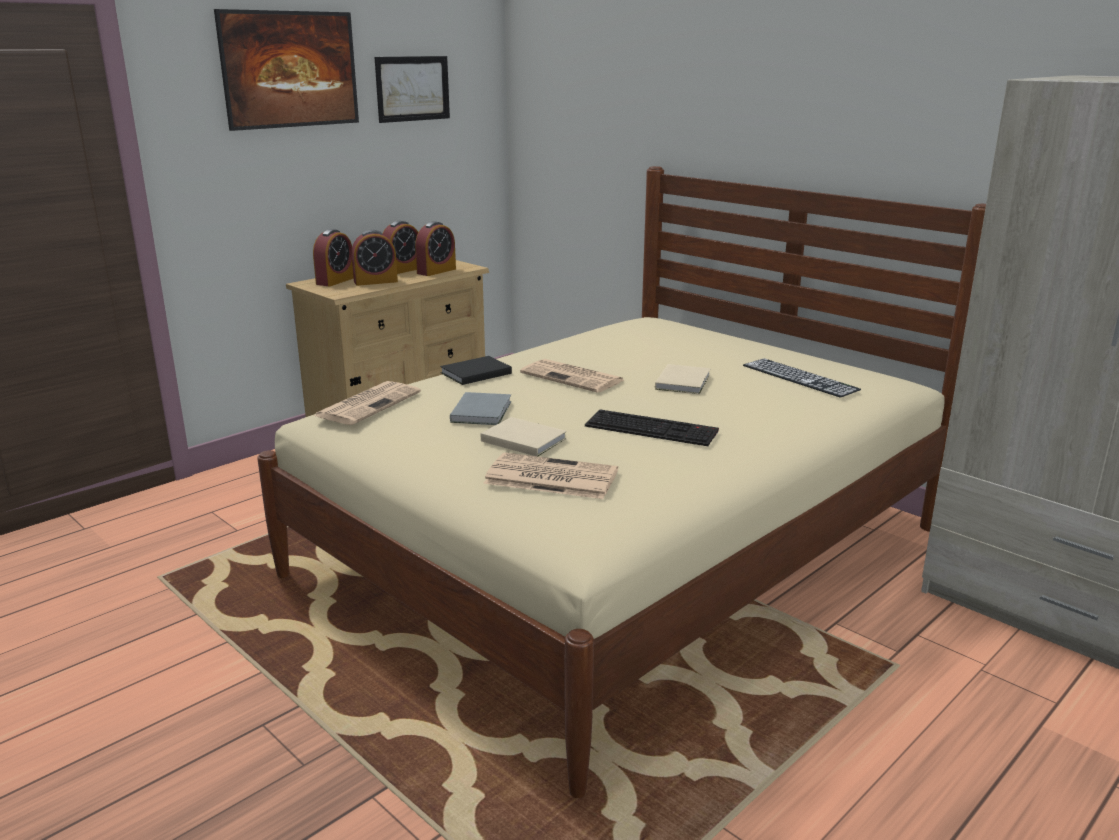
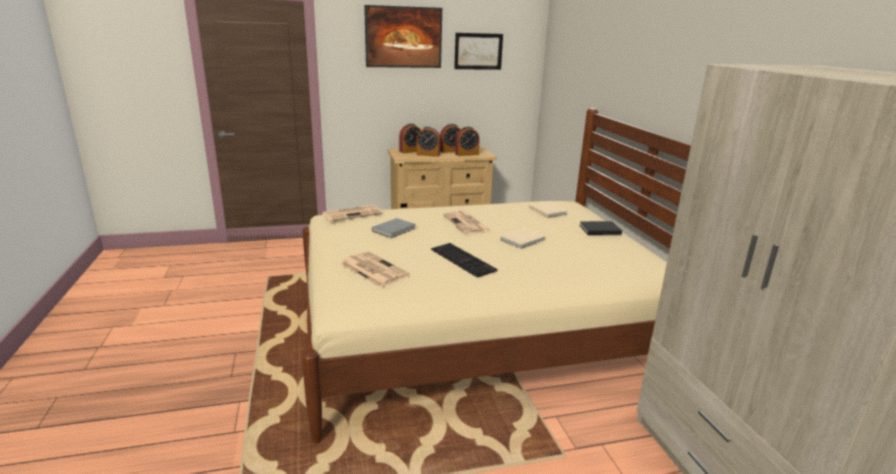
camera: 30 degrees right, 0 degrees up
black book [440,356,512,385] -> black book moved to [579,221,622,235]
beige book [481,417,567,456] -> beige book moved to [529,202,568,218]
keyboard [743,358,861,398] -> none

